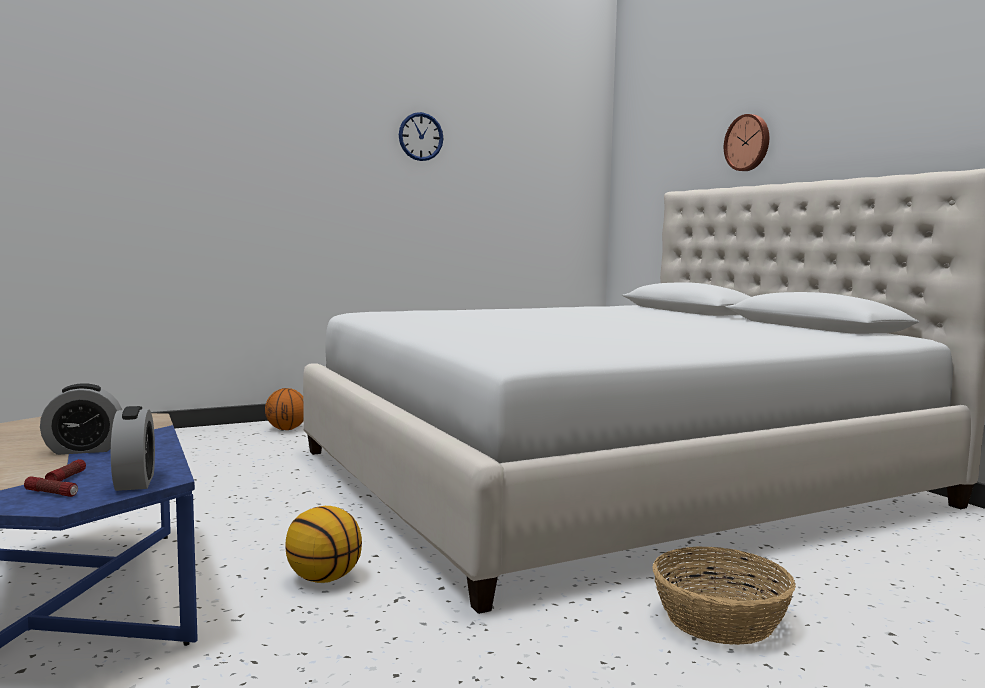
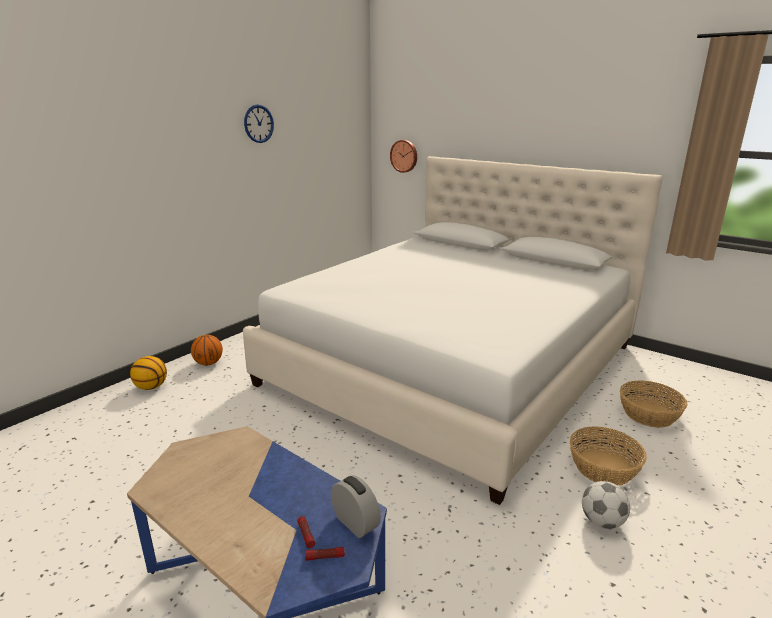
camera: 25 degrees left, 15 degrees up
alarm clock [40,383,122,455] -> none
basketball [285,506,362,583] -> basketball moved to [130,356,167,390]
wall clock [724,114,769,171] -> wall clock moved to [390,140,417,173]
none -> football [582,481,630,529]
none -> basket [620,381,688,428]

